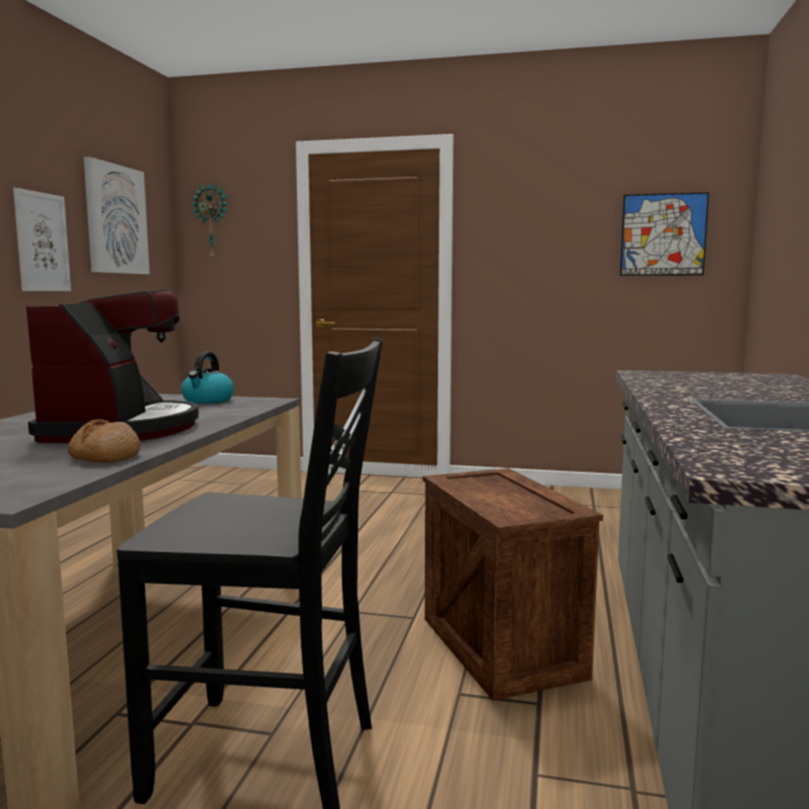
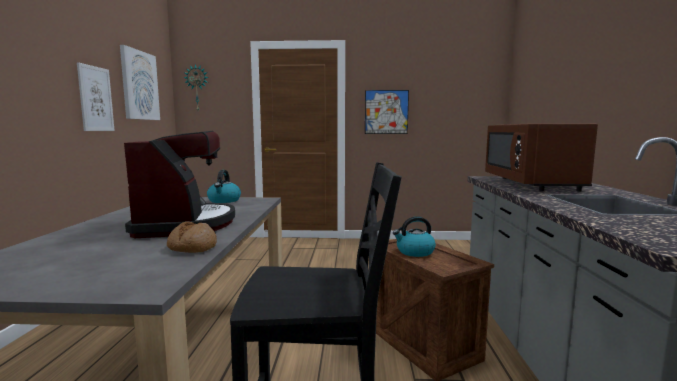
camera: 10 degrees left, 0 degrees up
picture [620,192,709,276] -> picture moved to [365,90,409,134]
none -> kettle [393,216,436,257]
none -> brown microwave [485,123,598,191]

